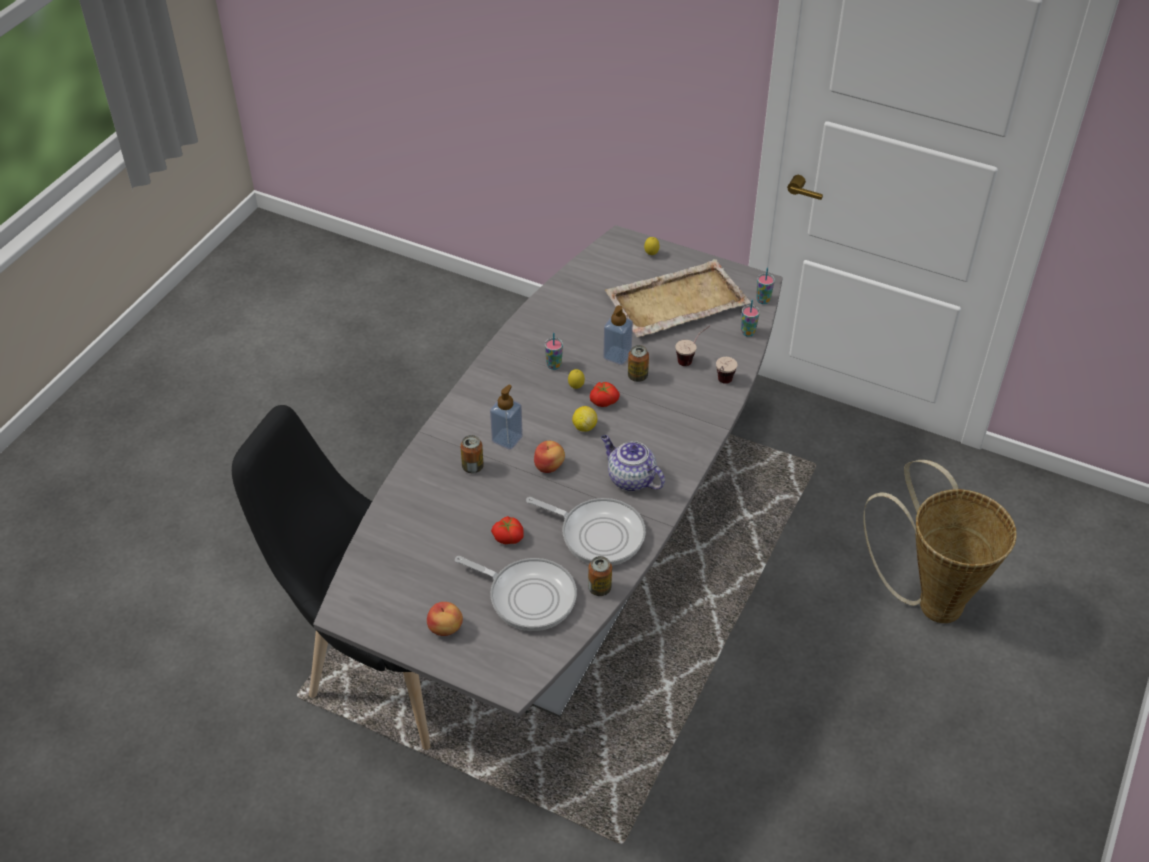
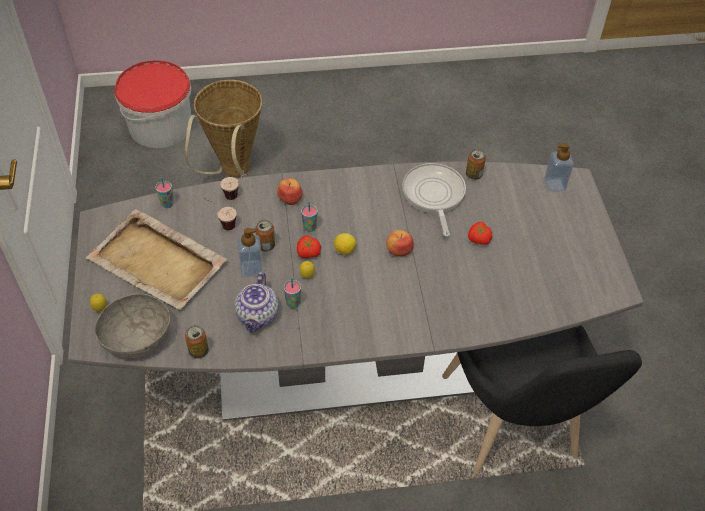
camera: 125 degrees left, 5 degrees up
apple [427,602,463,636] -> apple moved to [277,178,303,205]
frying pan [455,556,577,631] -> none
can [460,435,484,473] -> can moved to [185,325,209,359]
soap dispenser [490,385,523,450] -> soap dispenser moved to [544,143,574,191]
teapot [601,435,665,492] -> teapot moved to [235,272,279,332]
cup [756,268,775,304] -> cup moved to [301,201,318,232]
none -> grey bowl [95,294,170,358]
none -> bucket [114,60,191,148]

